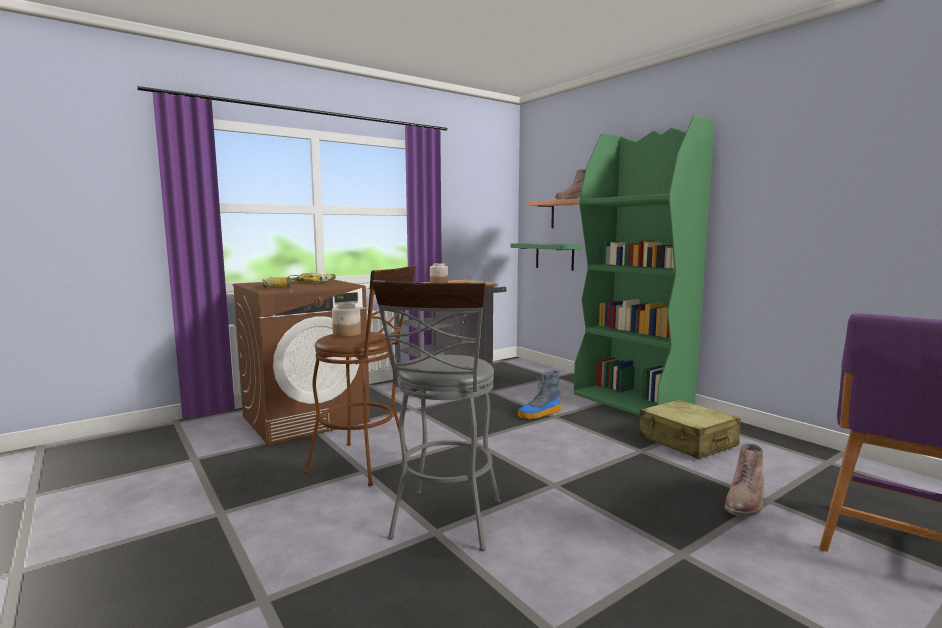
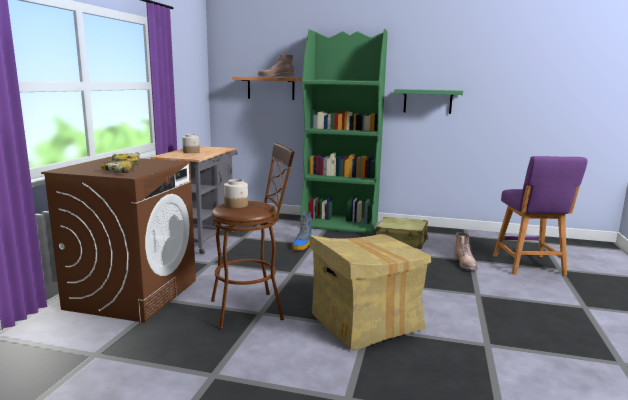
camera: 40 degrees left, 5 degrees up
grey stool [372,280,500,551] -> cardboard box [309,234,431,350]
green shelf [510,243,582,271] -> green shelf moved to [394,89,463,114]

